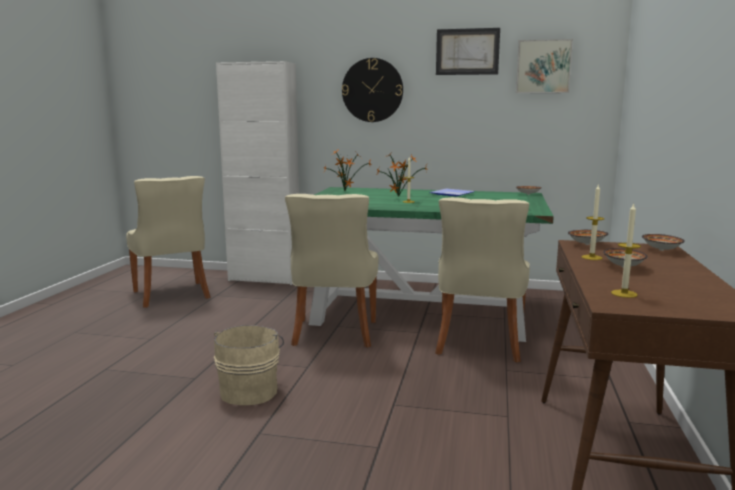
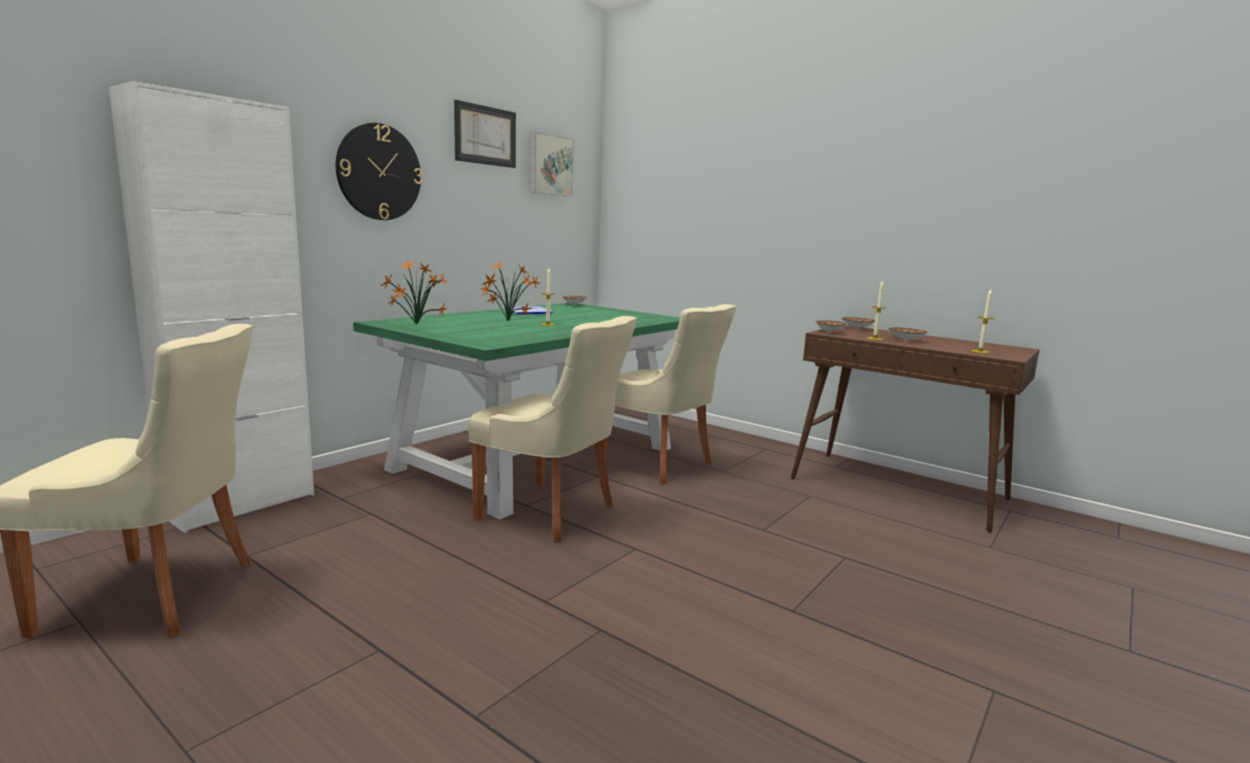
camera: 65 degrees left, 0 degrees up
beige bucket [214,325,284,405] -> none

